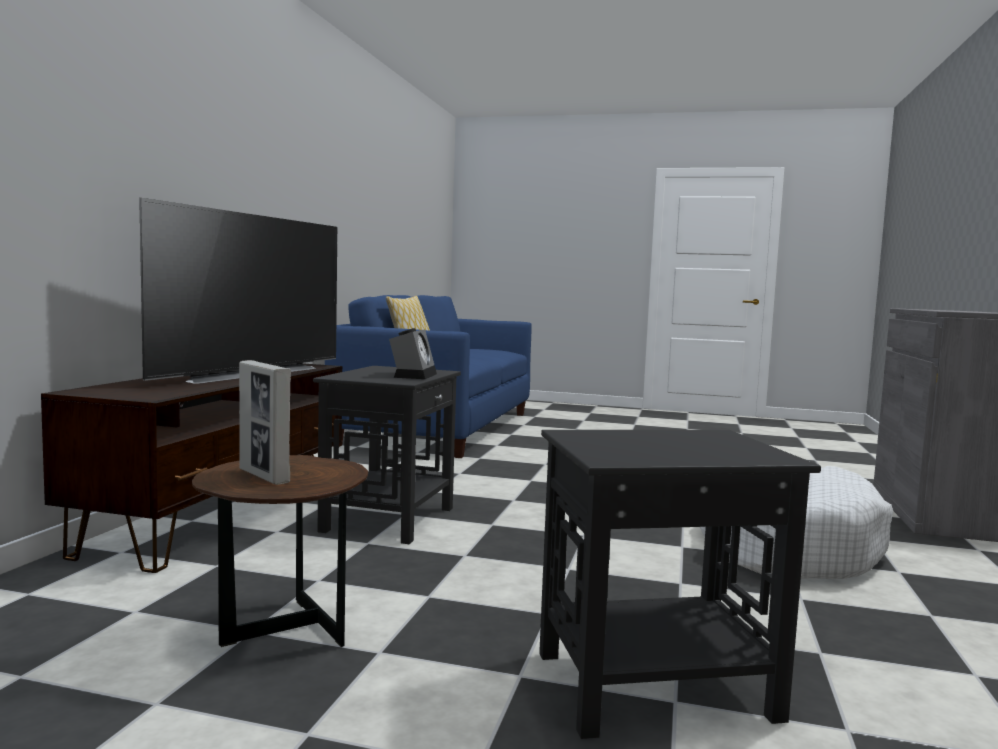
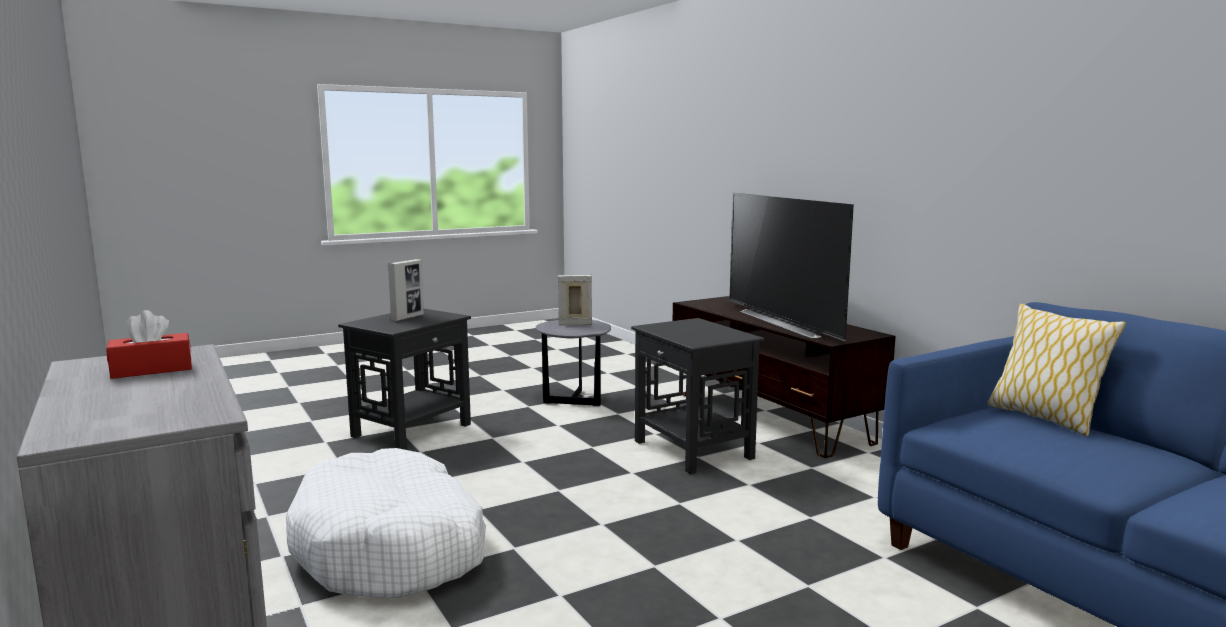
camera: 135 degrees right, 5 degrees up
brown side table [192,455,368,647] -> grey side table [536,320,611,406]
alarm clock [389,328,437,379] -> none
none -> red tissue box [106,310,192,379]
none -> picture frame [388,259,424,321]

